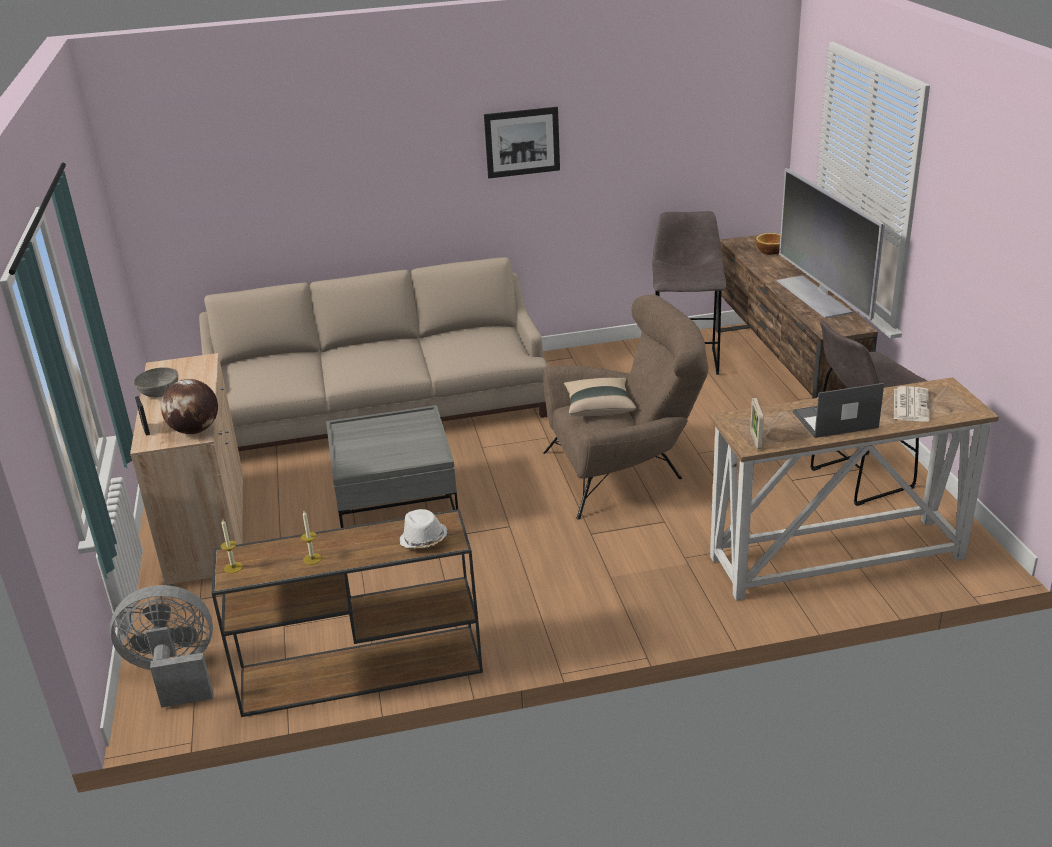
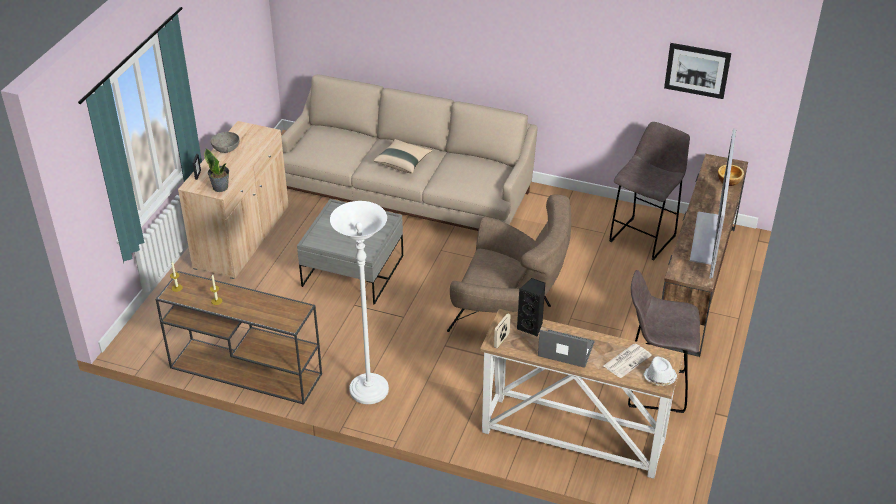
camera: 30 degrees right, 10 degrees up
grey fan [110,585,213,708] -> none
globe [161,379,218,434] -> potted plant [204,149,229,192]
white hat [400,509,447,548] -> white hat moved to [643,357,677,386]
picture [484,107,560,178] -> picture moved to [664,43,731,99]
beige pillow [564,378,636,416] -> beige pillow moved to [373,139,432,174]
none -> white floor lamp [330,201,389,404]
none -> black speaker [517,278,545,337]

